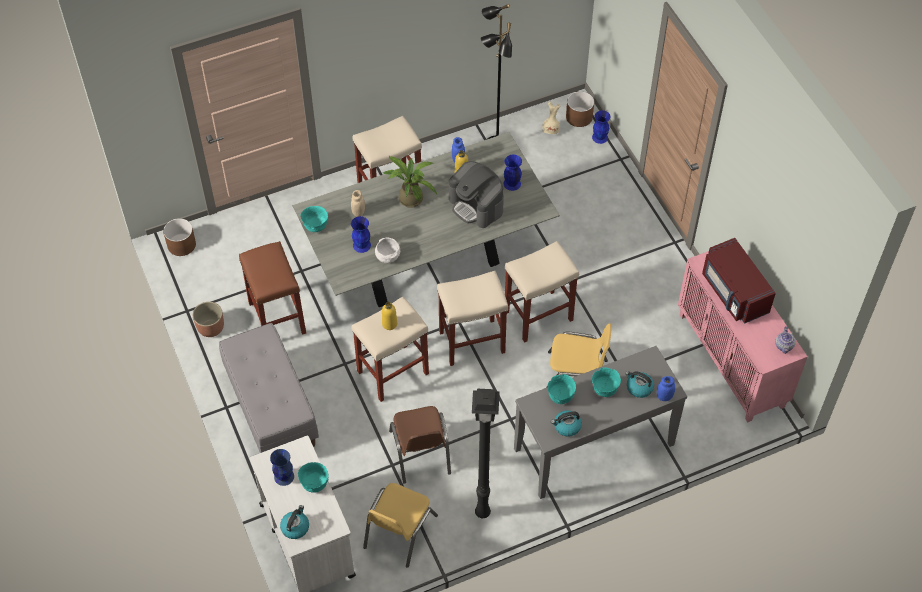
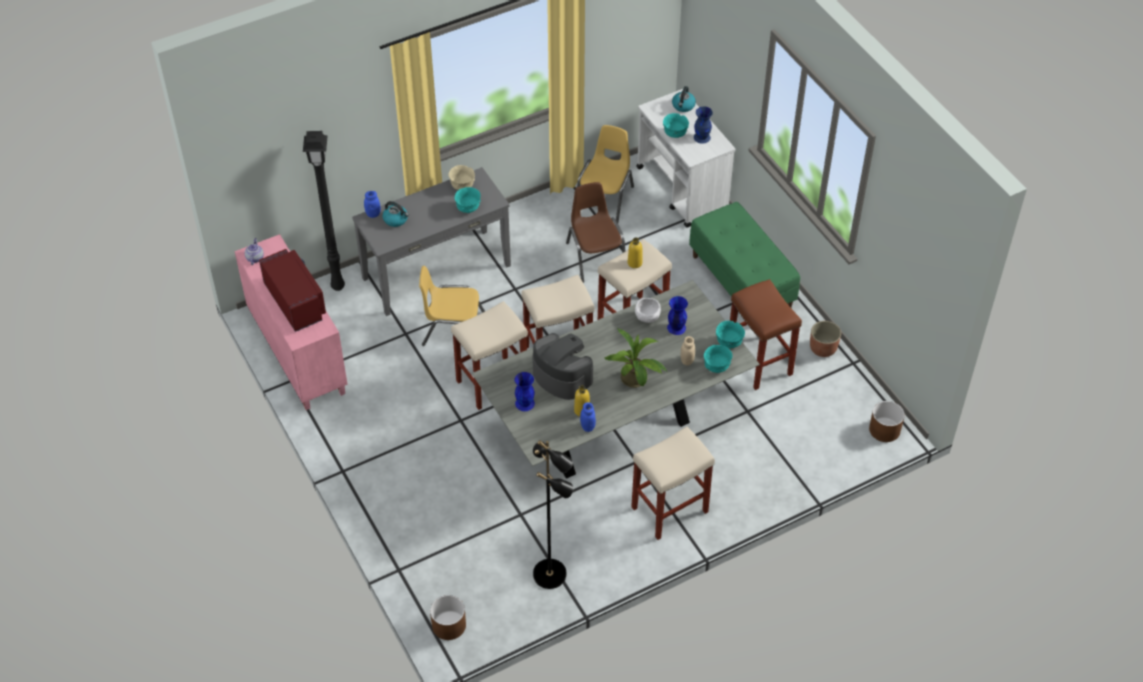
camera: 175 degrees right, 5 degrees down
grey bench [219,323,319,453] -> green bench [689,202,800,308]
black floor lamp [472,389,499,518] -> black floor lamp moved to [303,131,345,291]
beige vase [543,102,560,134] -> none
kettle [551,410,582,437] -> beige bowl [448,165,475,190]
blue vase [592,110,611,144] -> none
turquoise bowl [592,368,621,397] -> turquoise bowl moved to [704,345,732,373]

